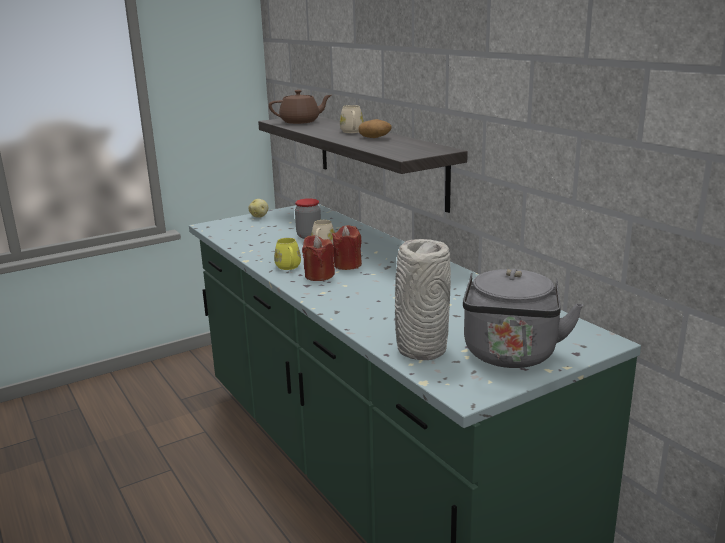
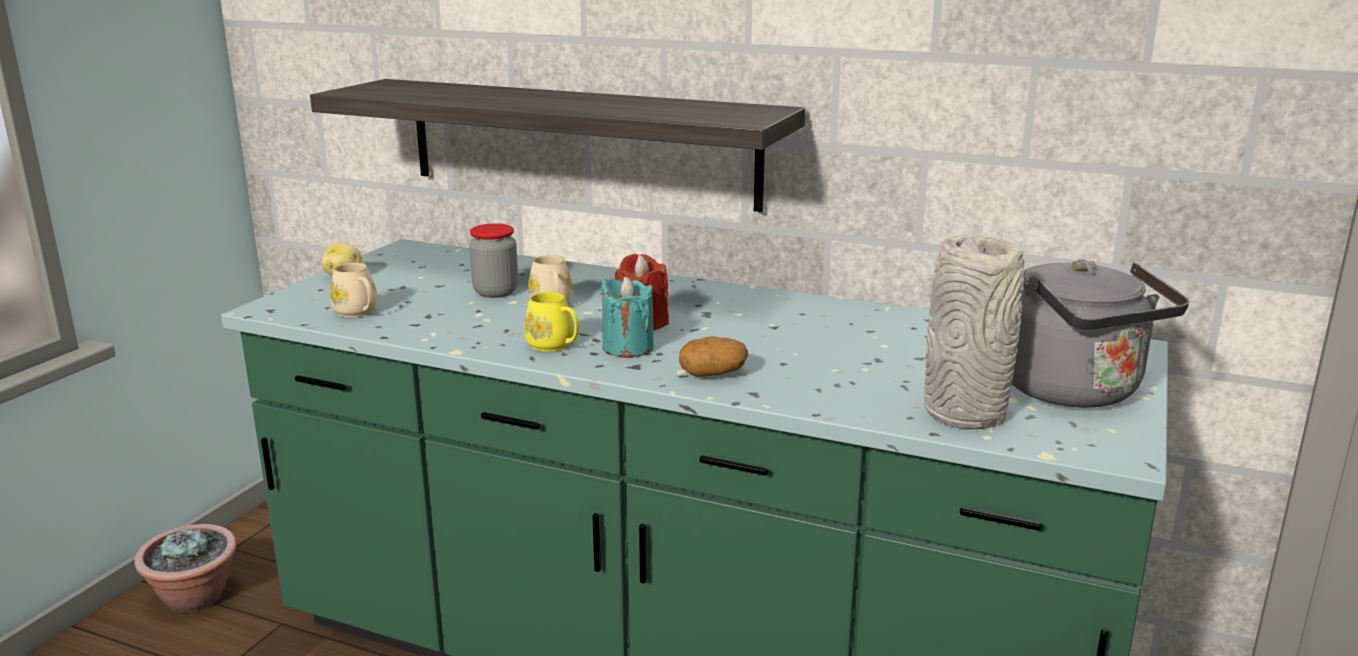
camera: 35 degrees left, 0 degrees up
brown teapot [269,90,332,124] -> none
red candle [302,235,335,281] -> turquoise candle [601,276,654,358]
beige mug [340,105,364,133] -> beige mug moved to [330,263,377,318]
potato [358,119,392,138] -> potato moved to [679,336,748,377]
none -> potted plant [134,524,237,613]

